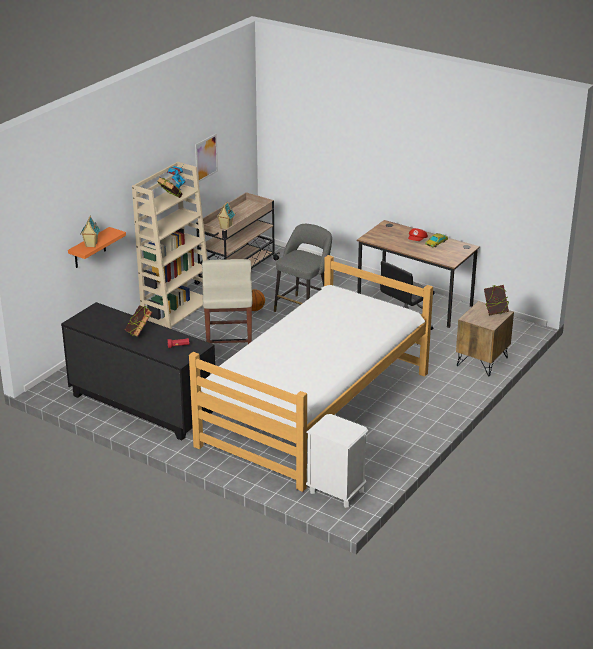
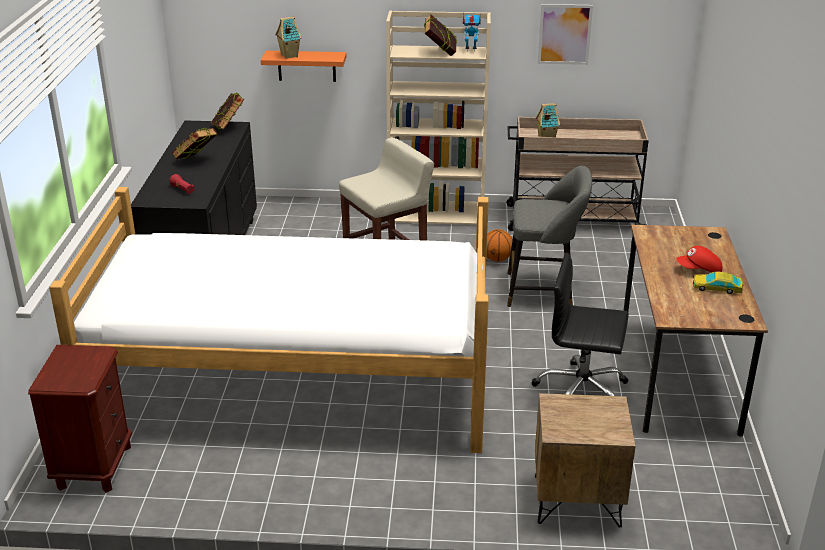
camera: 60 degrees right, 0 degrees up
white nightstand [306,414,368,508] -> brown nightstand [28,345,132,493]
book [484,285,509,316] -> book moved to [211,93,244,130]

